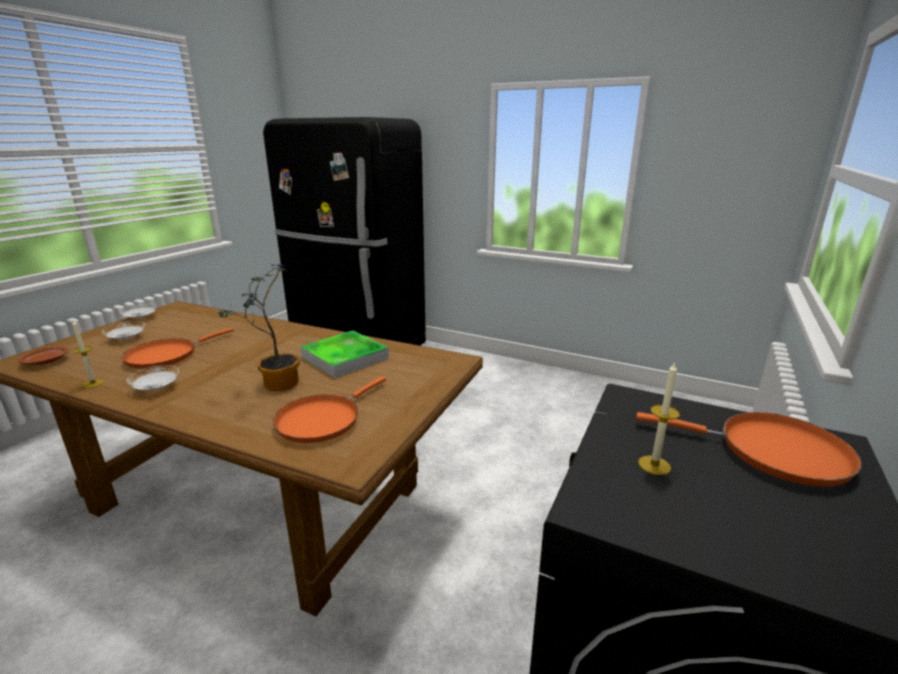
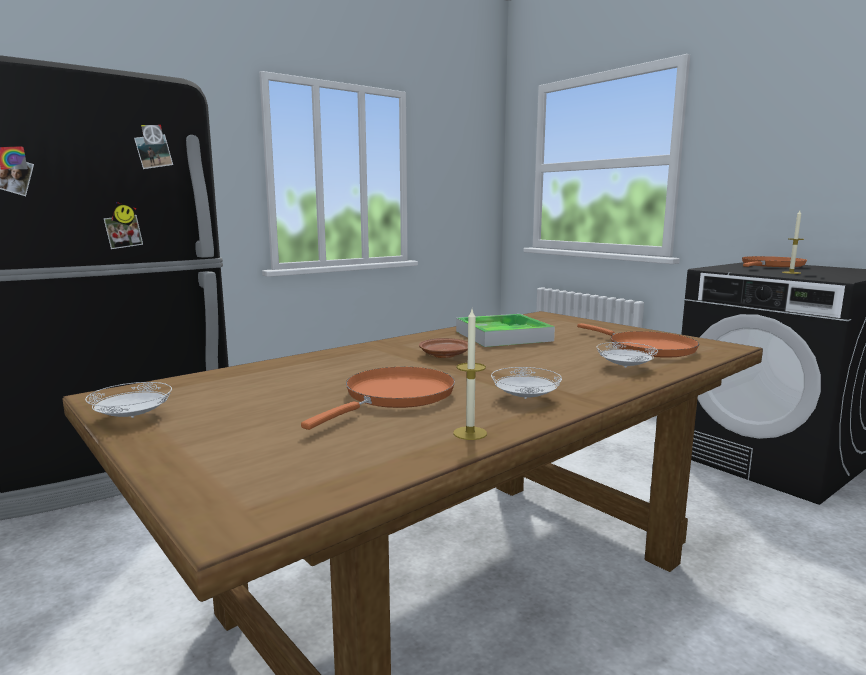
camera: 65 degrees left, 10 degrees down
brown plate [18,346,69,365] -> brown plate moved to [419,338,468,358]
white plate [102,321,145,339] -> white plate moved to [597,342,658,368]
orange frying pan [122,328,234,369] -> orange frying pan turned 120 degrees counterclockwise [301,367,455,430]
potted plant [218,264,300,391] -> none

